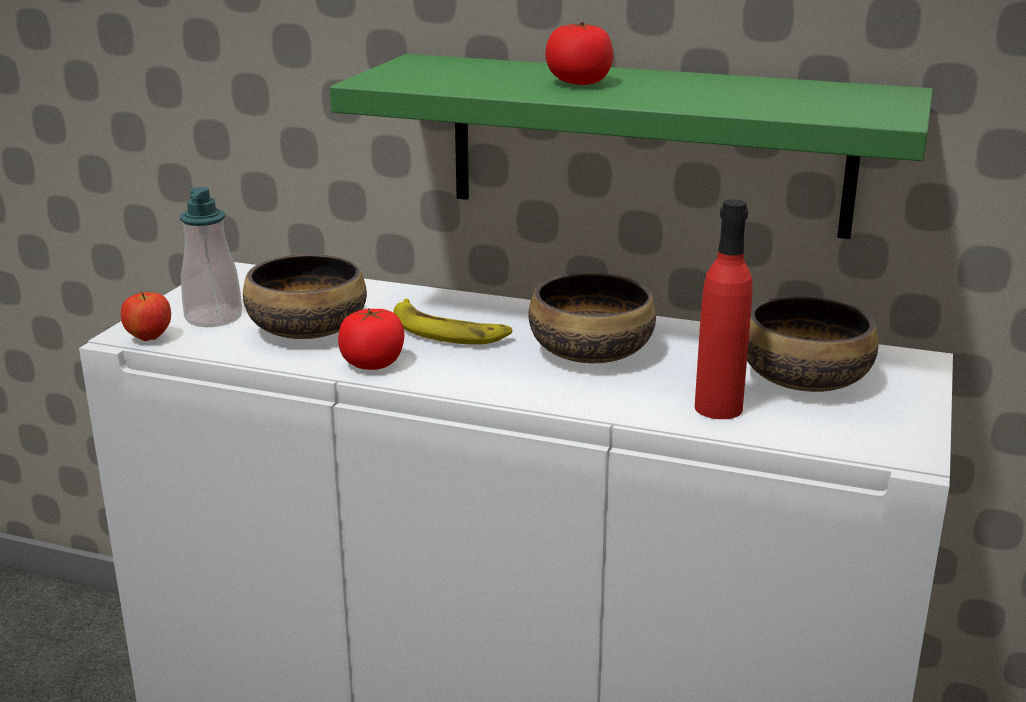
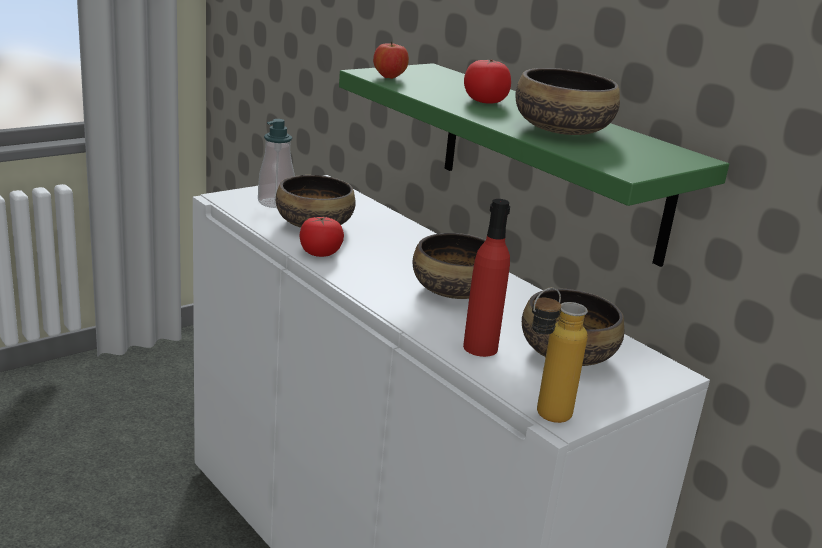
camera: 30 degrees right, 0 degrees up
apple [121,292,171,341] -> apple moved to [373,41,409,79]
banana [393,299,512,345] -> none
none -> bowl [515,68,620,135]
none -> bottle [532,287,588,423]

